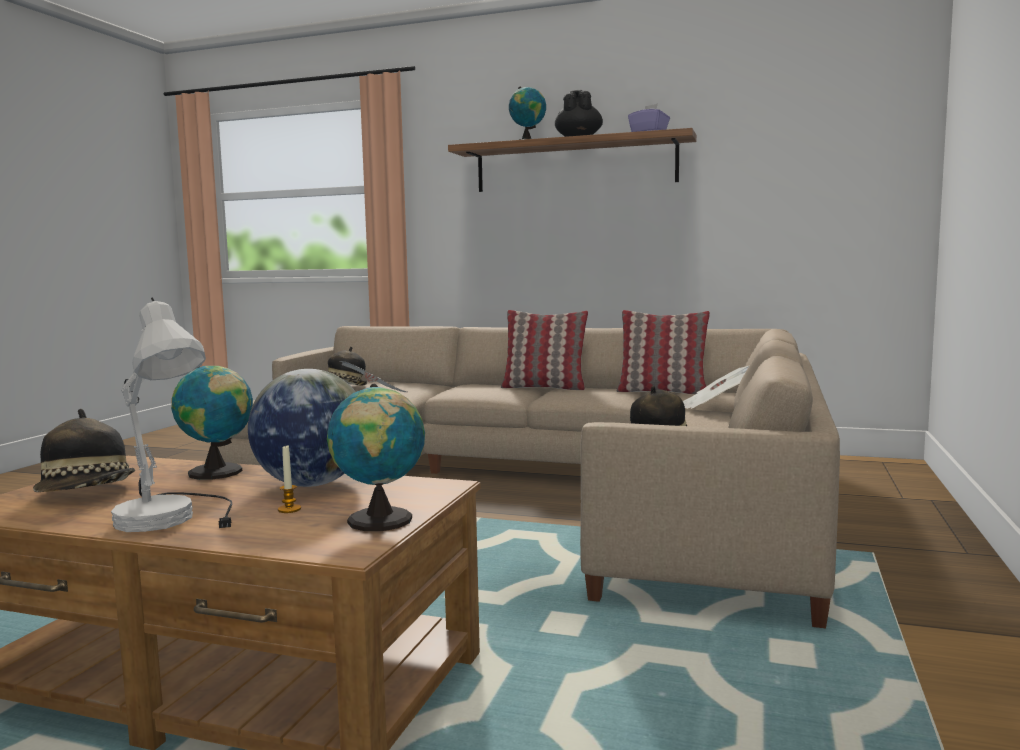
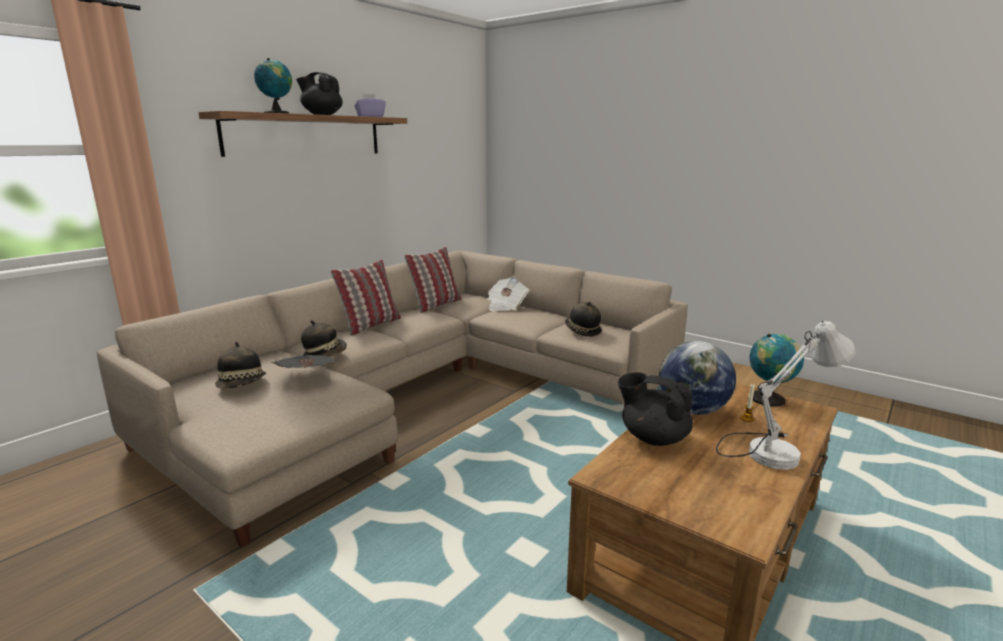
camera: 70 degrees left, 10 degrees up
hat [33,409,135,492] -> hat moved to [301,320,347,357]
globe [171,366,253,480] -> black teapot [618,372,693,446]

